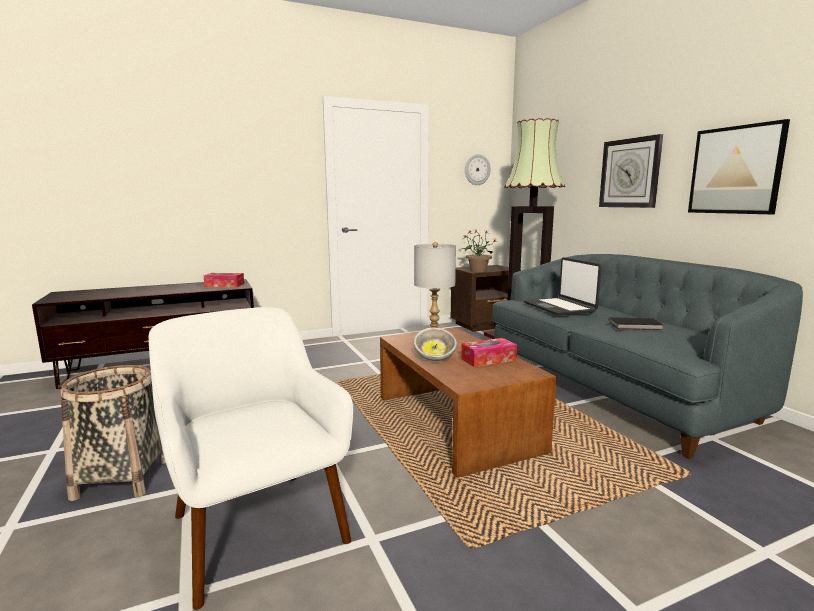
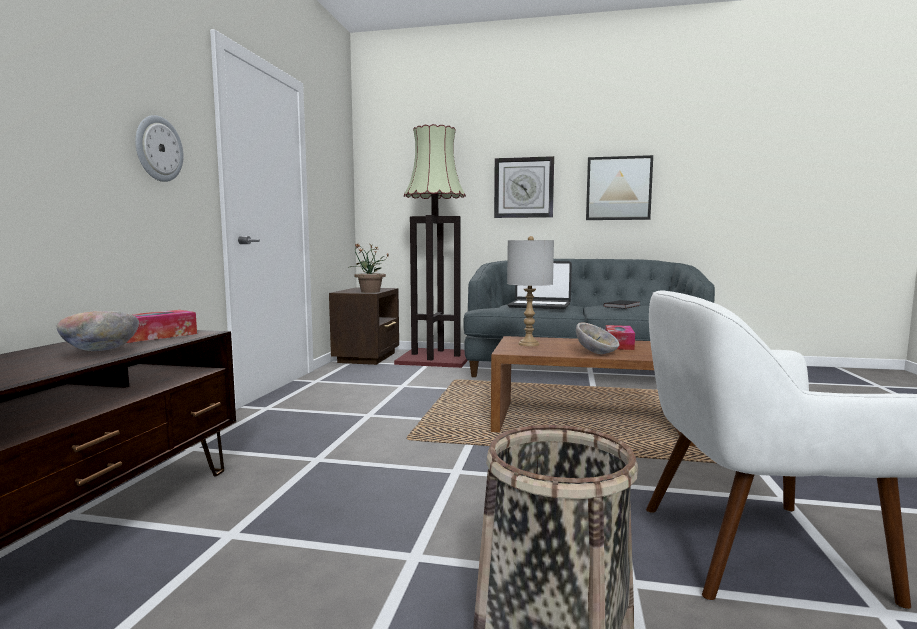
camera: 55 degrees left, 5 degrees down
wall clock [465,154,491,185] -> wall clock moved to [135,115,183,182]
none -> bowl [57,311,139,351]

